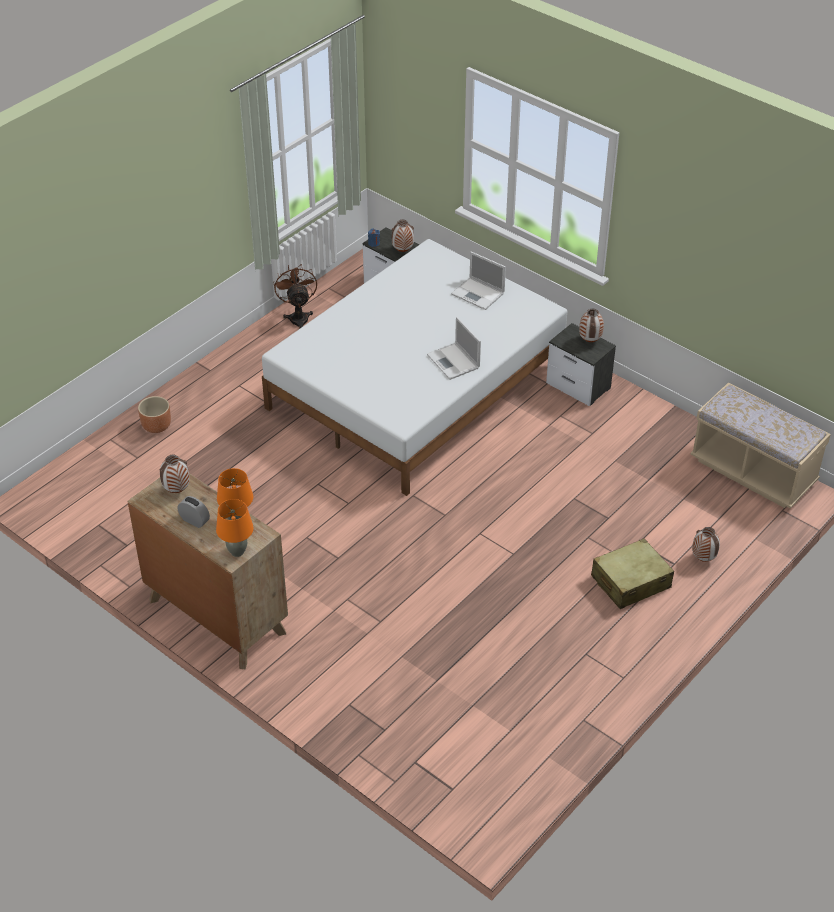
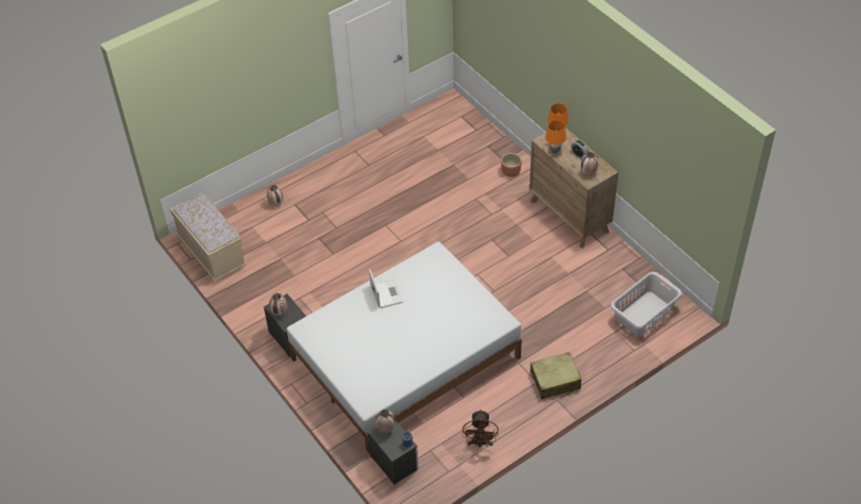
camera: 165 degrees left, 5 degrees up
brown planter [138,396,171,433] -> brown planter moved to [501,153,521,177]
laptop [451,252,506,310] -> none
beige suitcase [591,538,674,609] -> beige suitcase moved to [530,352,581,399]
none -> grey laundry basket [610,272,682,336]

